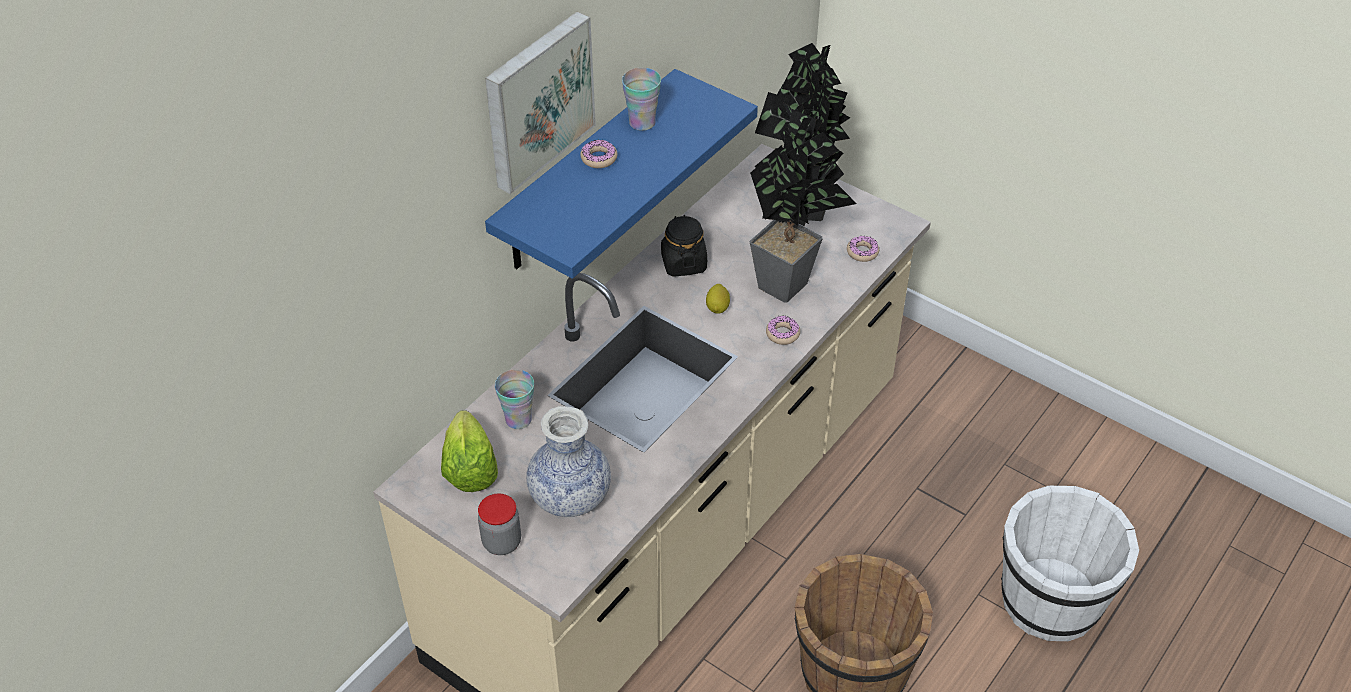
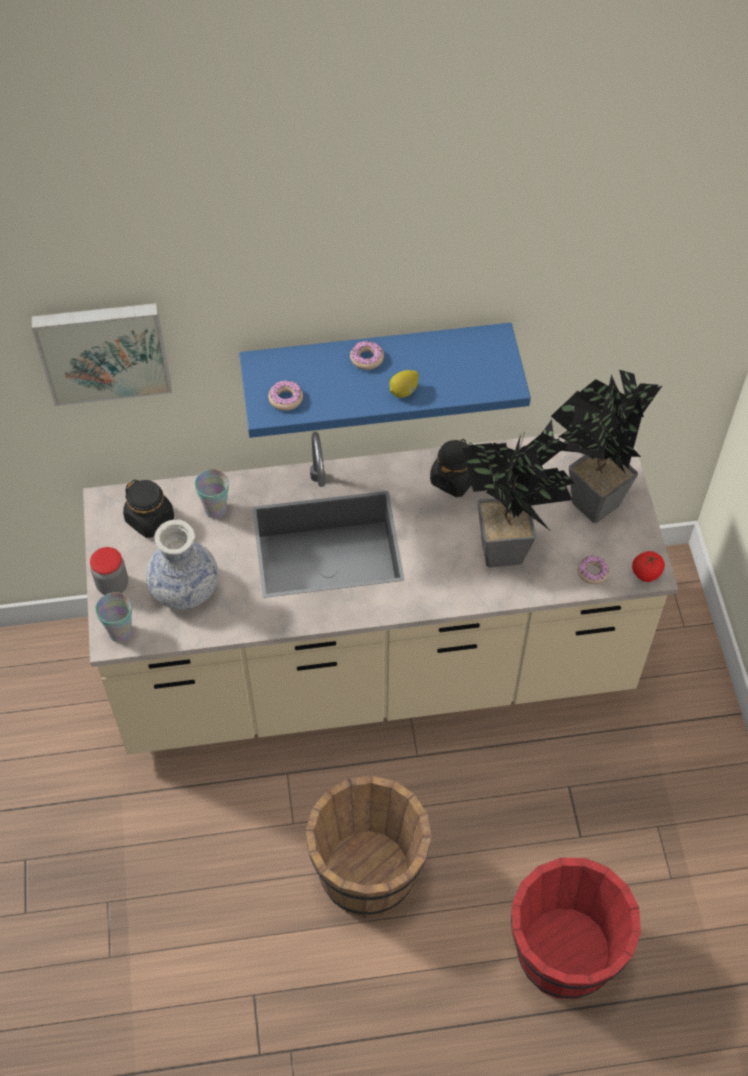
camera: 45 degrees right, 10 degrees up
lettuce [441,410,498,492] -> black jar [123,480,174,538]
picture [485,11,596,194] -> picture moved to [31,303,172,406]
cup [622,68,661,131] -> cup moved to [95,592,133,642]
lemon [706,284,730,314] -> lemon moved to [389,370,419,398]
donut [766,316,800,345] -> donut moved to [268,381,303,411]
white bucket [1001,485,1139,642] -> red bucket [511,858,641,999]
none -> tomato [632,551,665,582]

